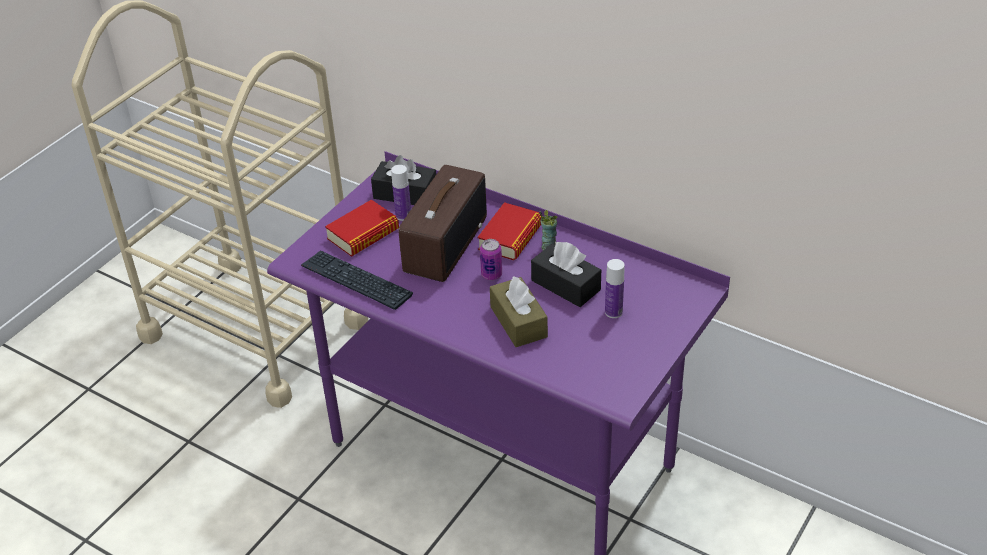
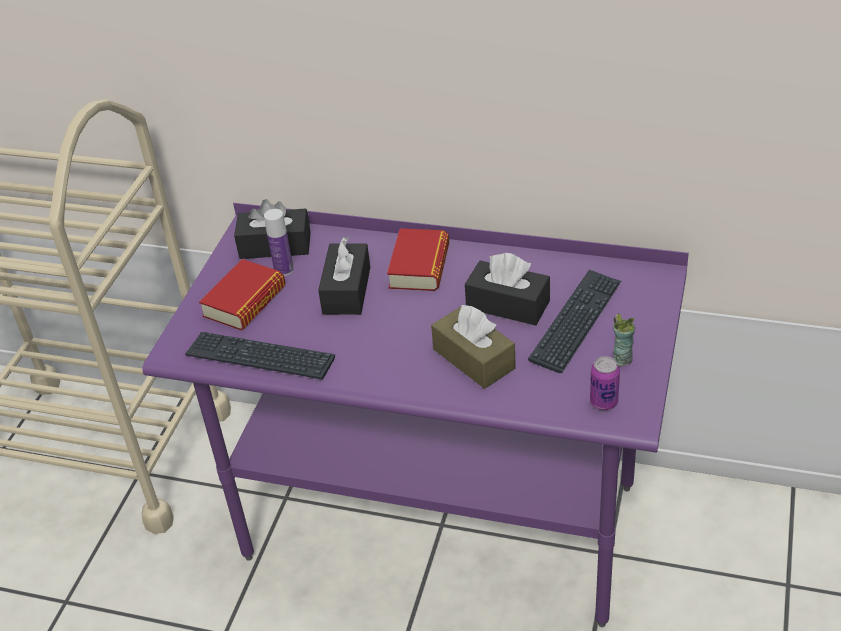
camera: 15 degrees left, 0 degrees up
radio [398,165,487,282] -> black tissue box [318,237,370,315]
can [480,239,502,280] -> can moved to [590,356,620,410]
cup [540,210,557,250] -> cup moved to [613,313,635,366]
bottle [605,259,624,318] -> keyboard [528,270,621,373]

